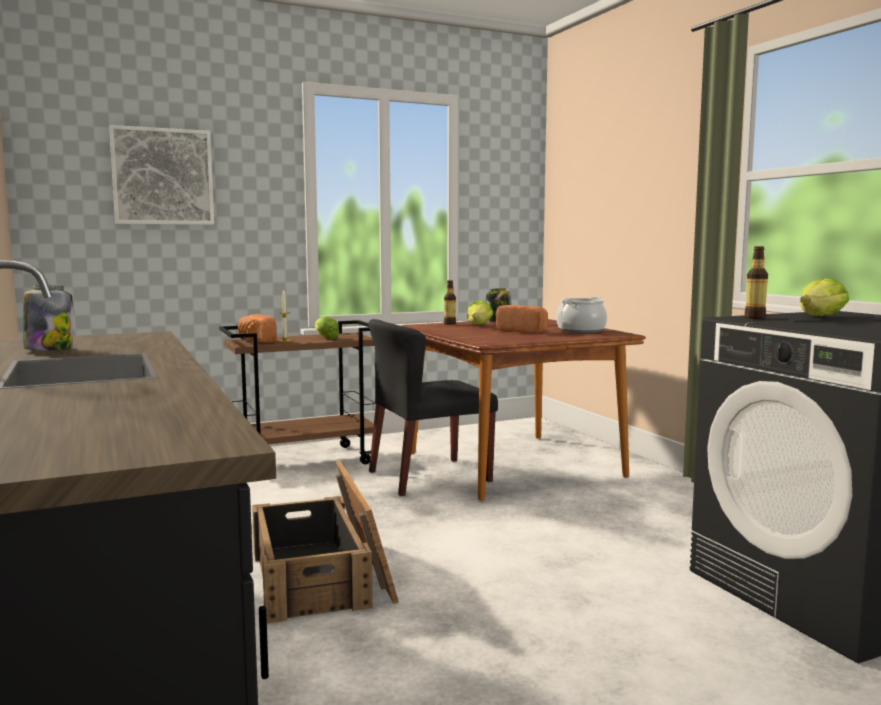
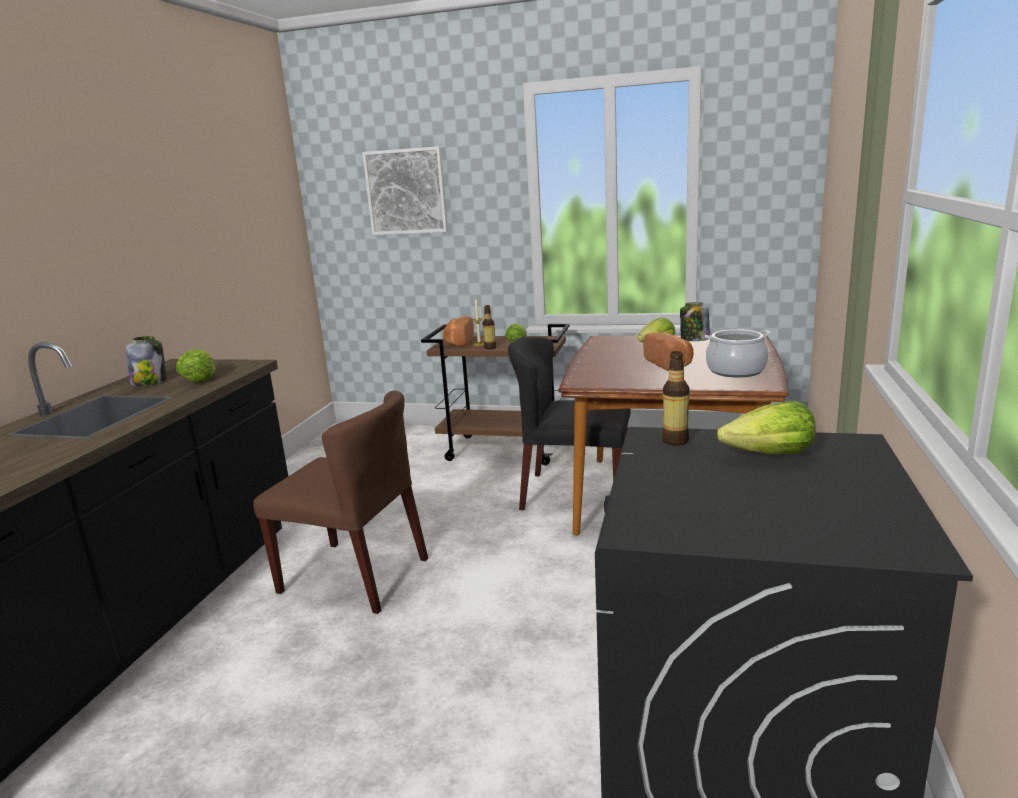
camera: 40 degrees right, 10 degrees up
crate [252,460,399,624] -> brown chair [253,390,428,614]
bottle [444,280,456,325] -> bottle moved to [482,305,496,350]
none -> lettuce [176,349,215,382]

